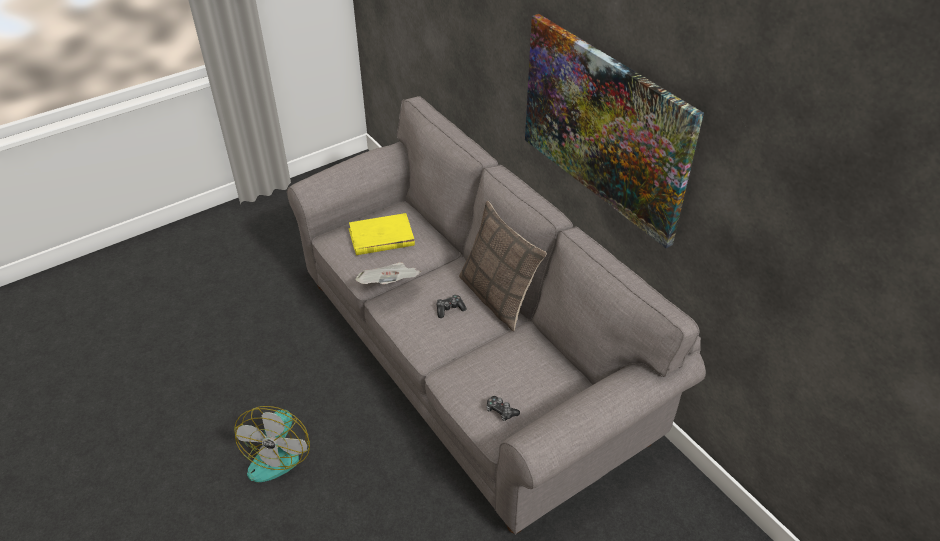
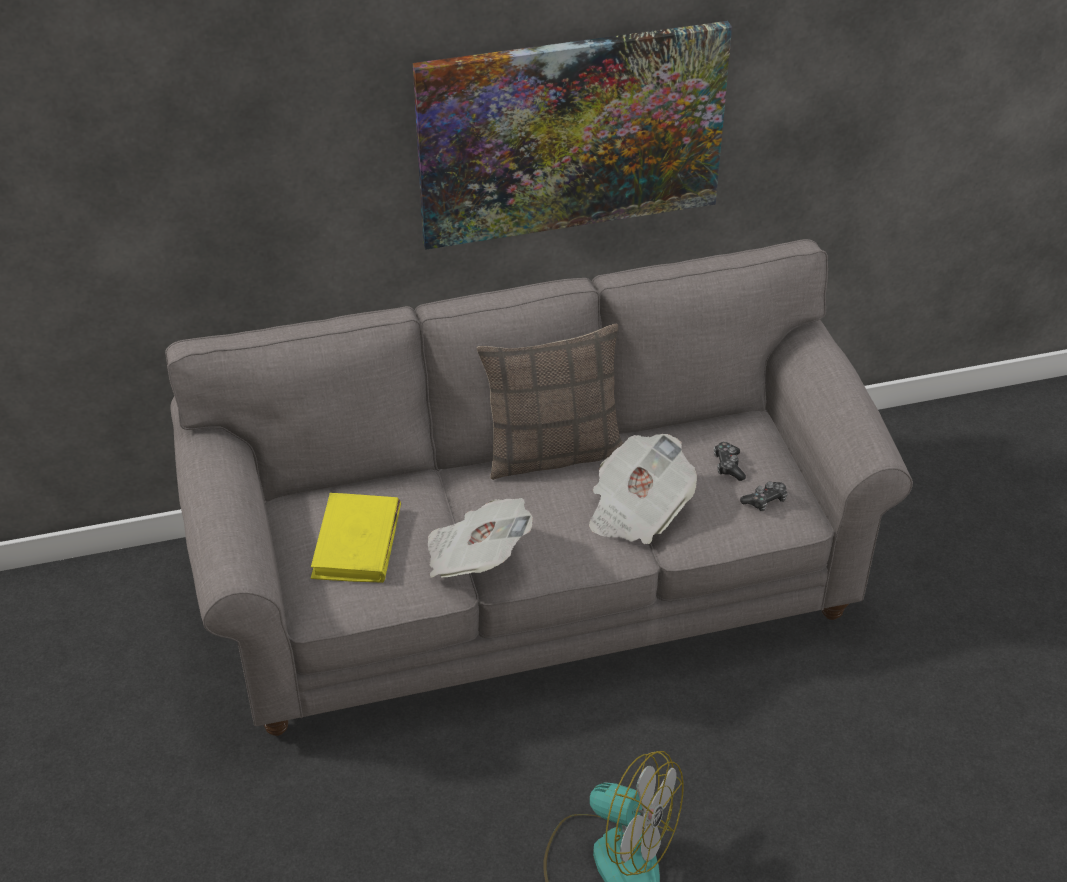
camera: 70 degrees left, 0 degrees up
game controller [437,295,466,318] -> game controller moved to [714,442,746,481]
none -> newspaper [589,434,697,544]

